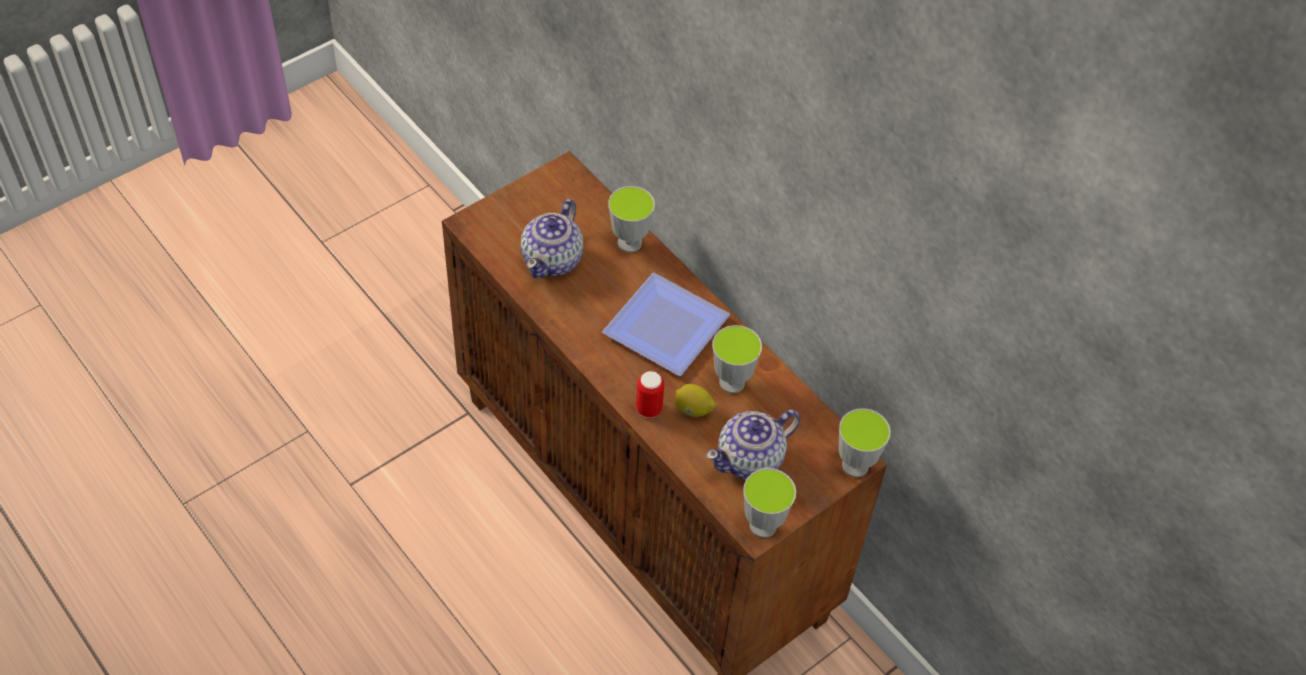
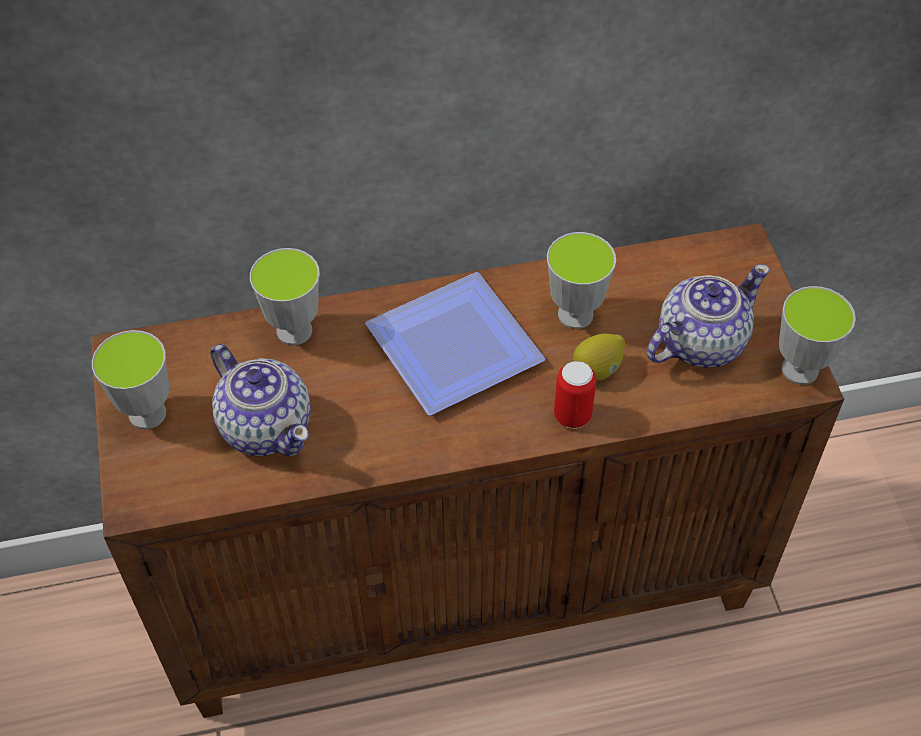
camera: 60 degrees left, 0 degrees up
teapot [706,409,800,480] -> teapot turned 120 degrees counterclockwise [646,264,770,368]
cup [839,408,891,477] -> cup moved to [92,330,169,429]

